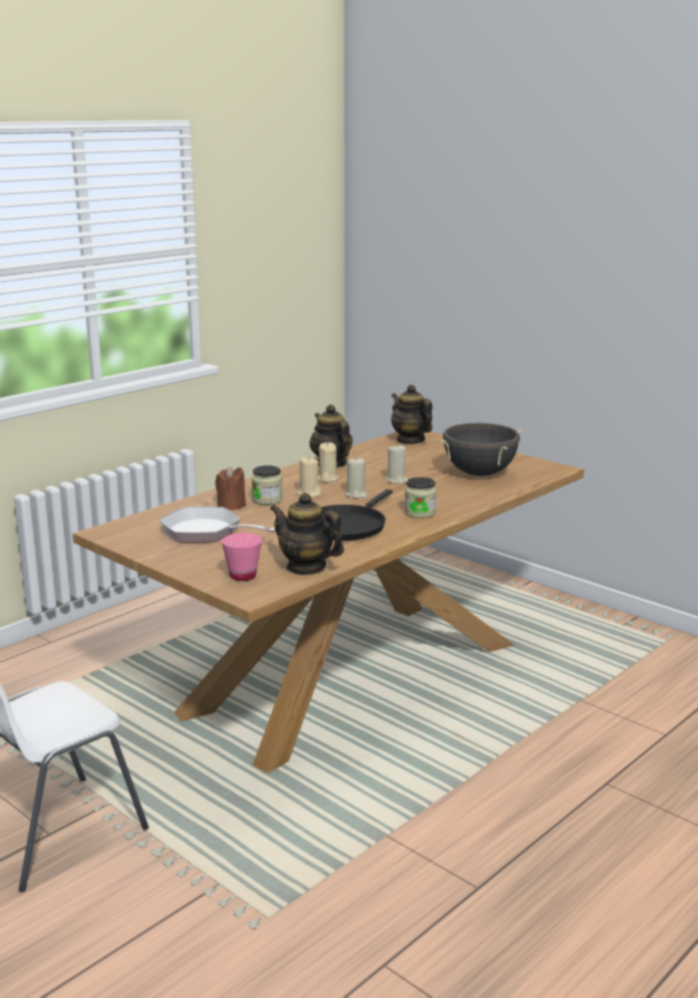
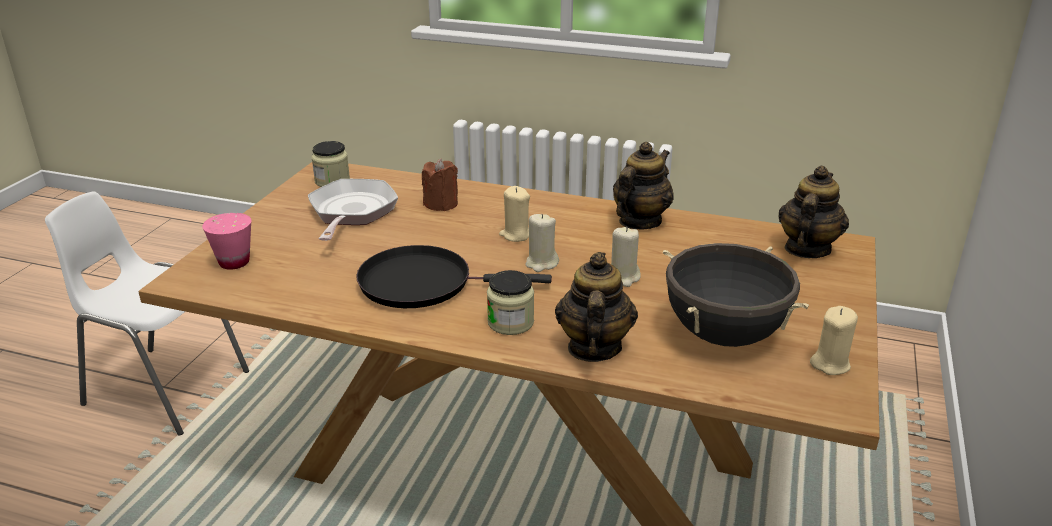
camera: 65 degrees right, 10 degrees up
jar [252,465,283,505] -> jar moved to [312,141,350,187]
teapot [270,492,344,575] -> teapot moved to [555,252,638,362]
beige candle [318,442,338,482] -> beige candle moved to [810,306,858,375]

